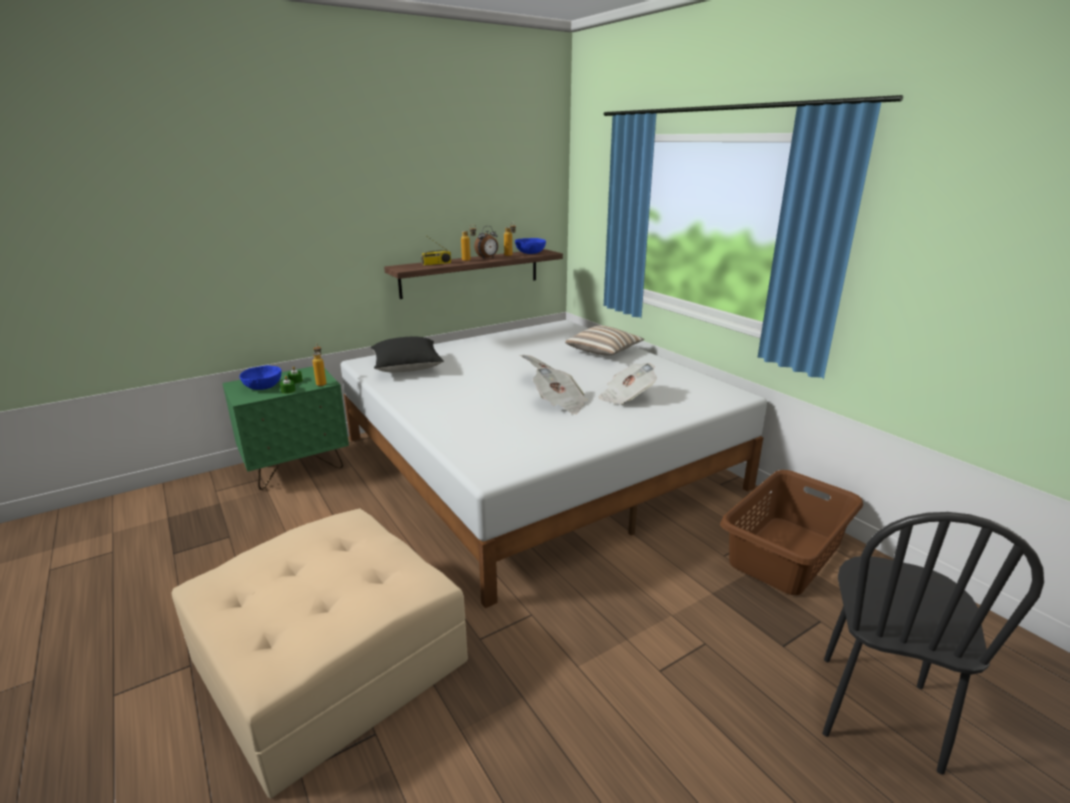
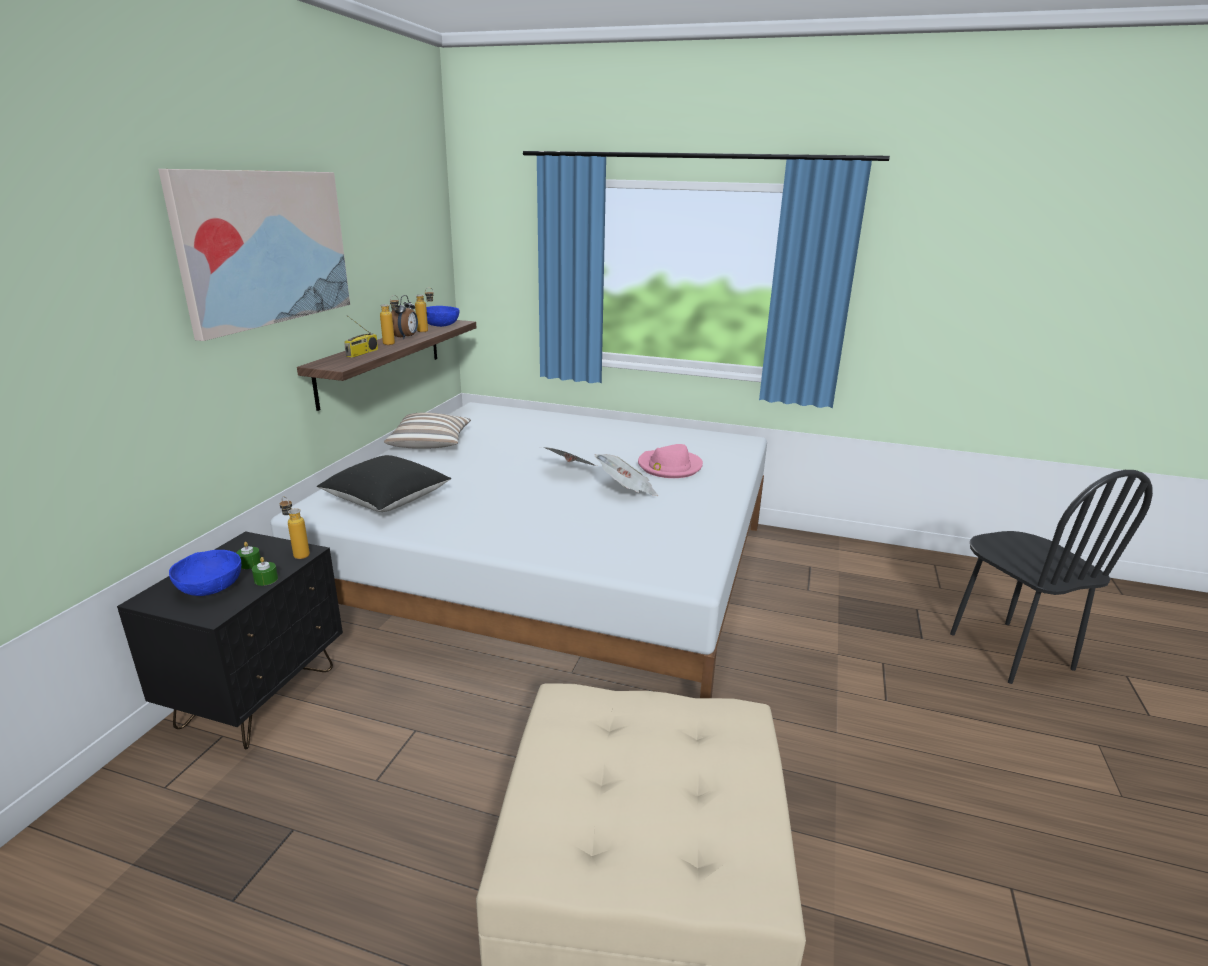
camera: 40 degrees left, 0 degrees up
green nightstand [222,366,349,490] -> black nightstand [117,531,343,749]
pillow [565,326,644,355] -> pillow moved to [384,413,471,449]
newspaper [599,363,657,405] -> pink hat [638,444,703,478]
brown laundry basket [720,470,863,595] -> none
none -> picture [158,169,350,341]

